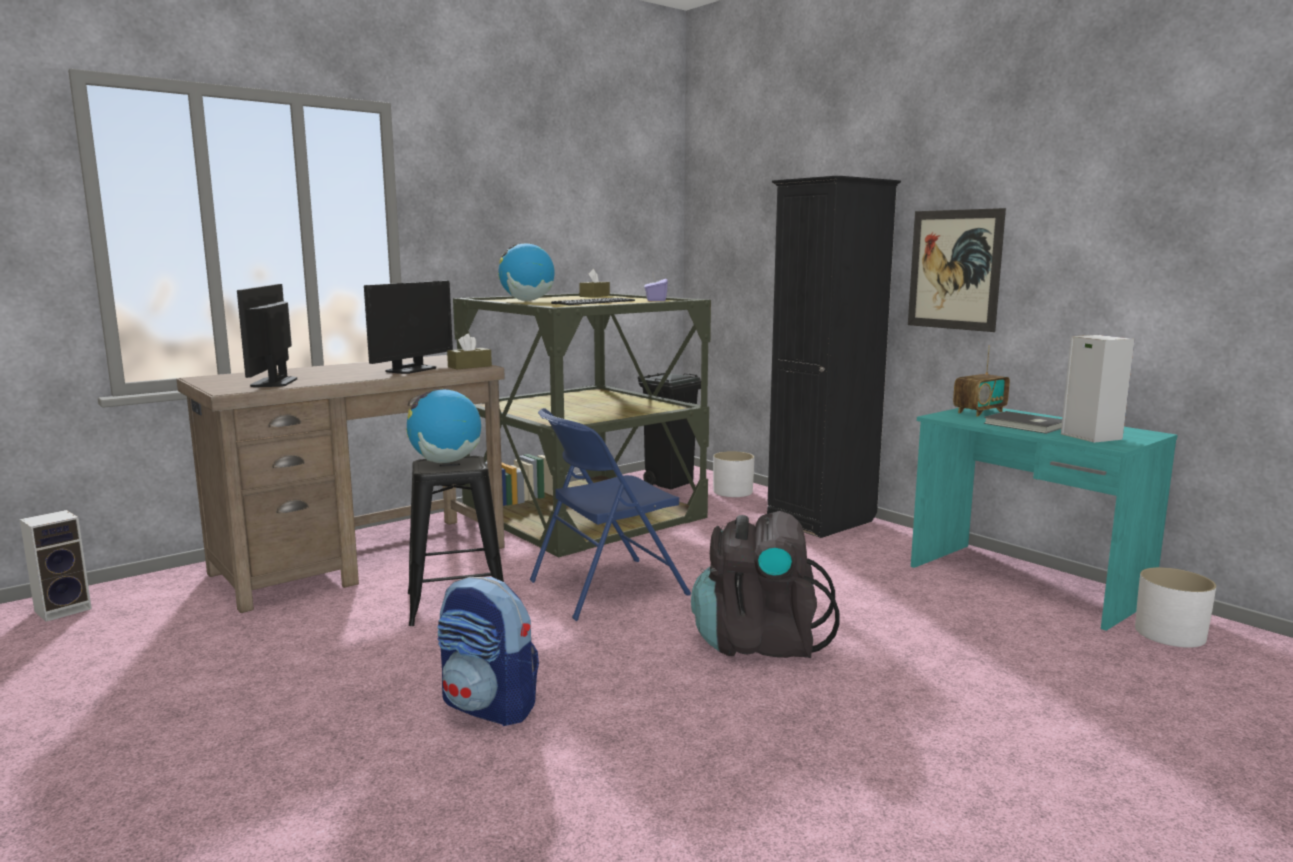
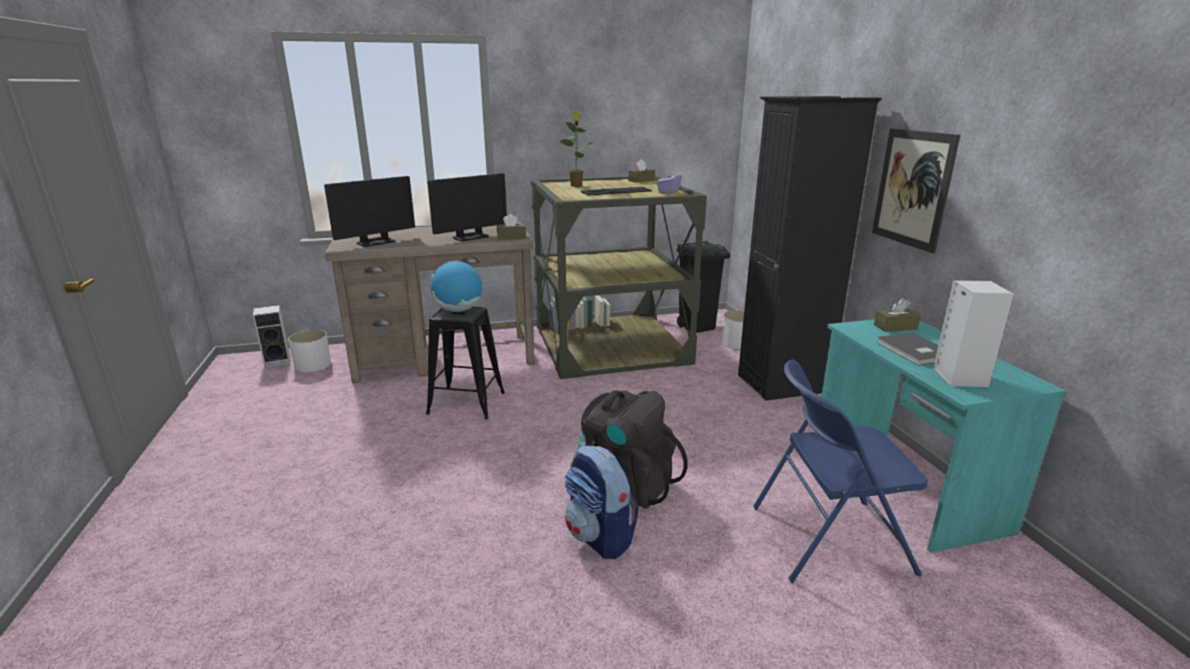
camera: 25 degrees right, 10 degrees up
monitor [237,284,297,387] -> monitor turned 150 degrees counterclockwise [324,176,415,247]
backpack [437,577,539,726] -> backpack moved to [565,445,639,559]
globe [498,243,555,301] -> potted plant [560,112,594,187]
blue chair [530,408,691,621] -> blue chair moved to [753,359,928,584]
radio [953,346,1010,417] -> brown tissue box [874,298,921,332]
white planter [1135,567,1216,648] -> white planter moved to [288,330,331,373]

